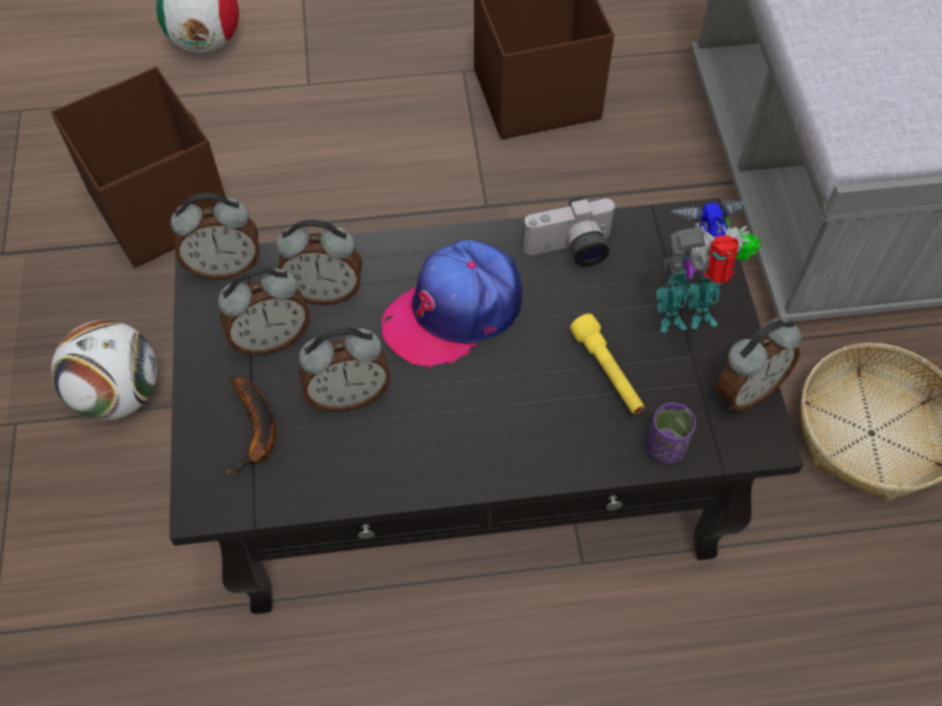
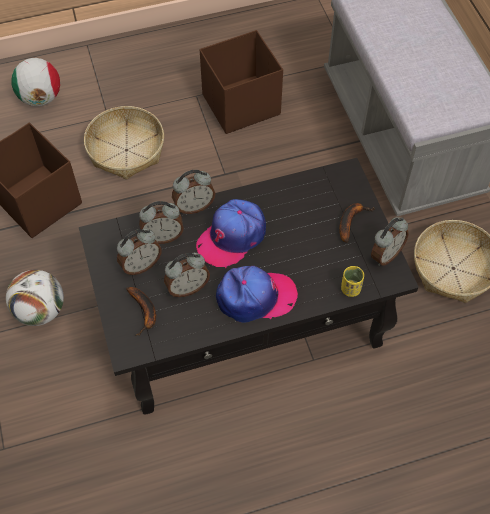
camera: 10 degrees left, 0 degrees up
alarm clock [171,193,260,280] -> alarm clock moved to [172,170,215,214]
camera [522,197,617,267] -> none
yellow flashlight [570,314,645,414] -> none
purple cup [647,403,696,464] -> yellow cup [341,266,364,297]
toy robot [656,200,762,333] -> banana [339,203,375,243]
none -> basket [84,106,164,180]
none -> cap [216,266,298,323]

